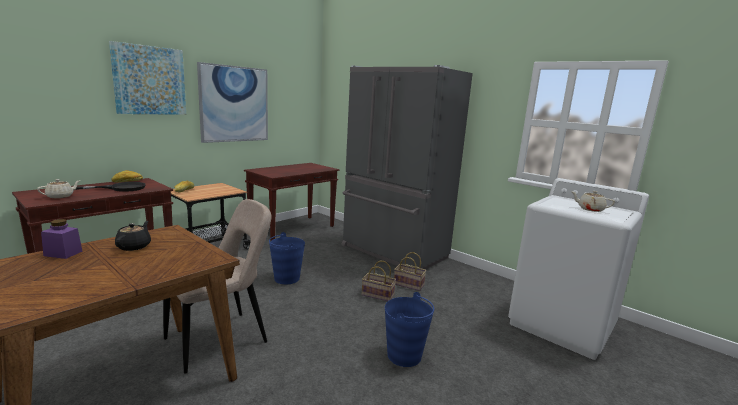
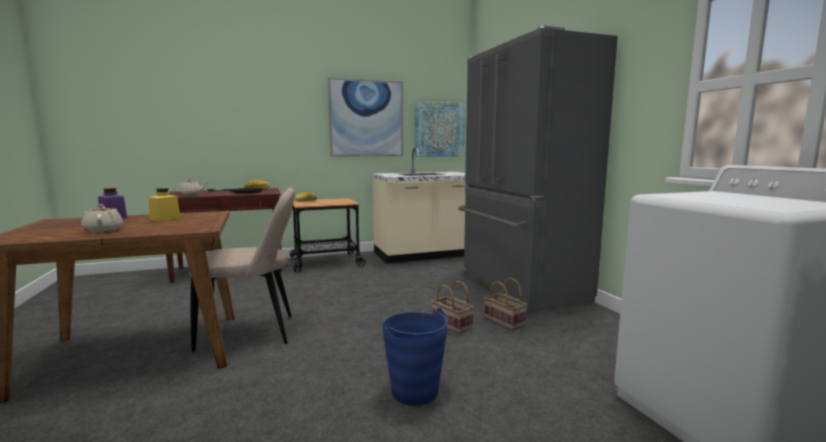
camera: 30 degrees right, 5 degrees down
picture [109,41,186,115] -> picture moved to [415,102,465,157]
black teapot [115,221,151,251] -> yellow jar [149,188,181,221]
brown console table [244,163,340,240] -> beige counter [372,147,466,263]
blue bucket [269,232,305,284] -> none
beige teapot [571,191,615,212] -> beige teapot moved to [81,204,123,233]

